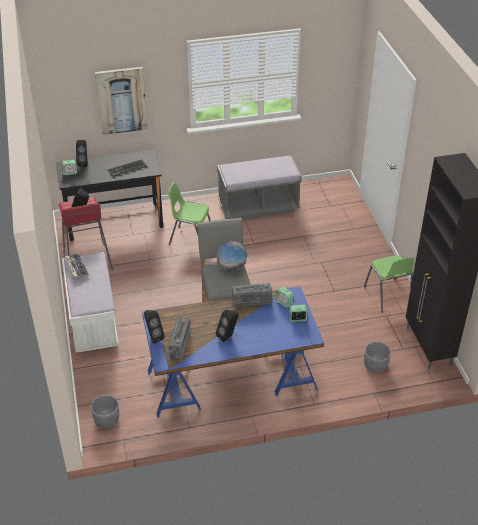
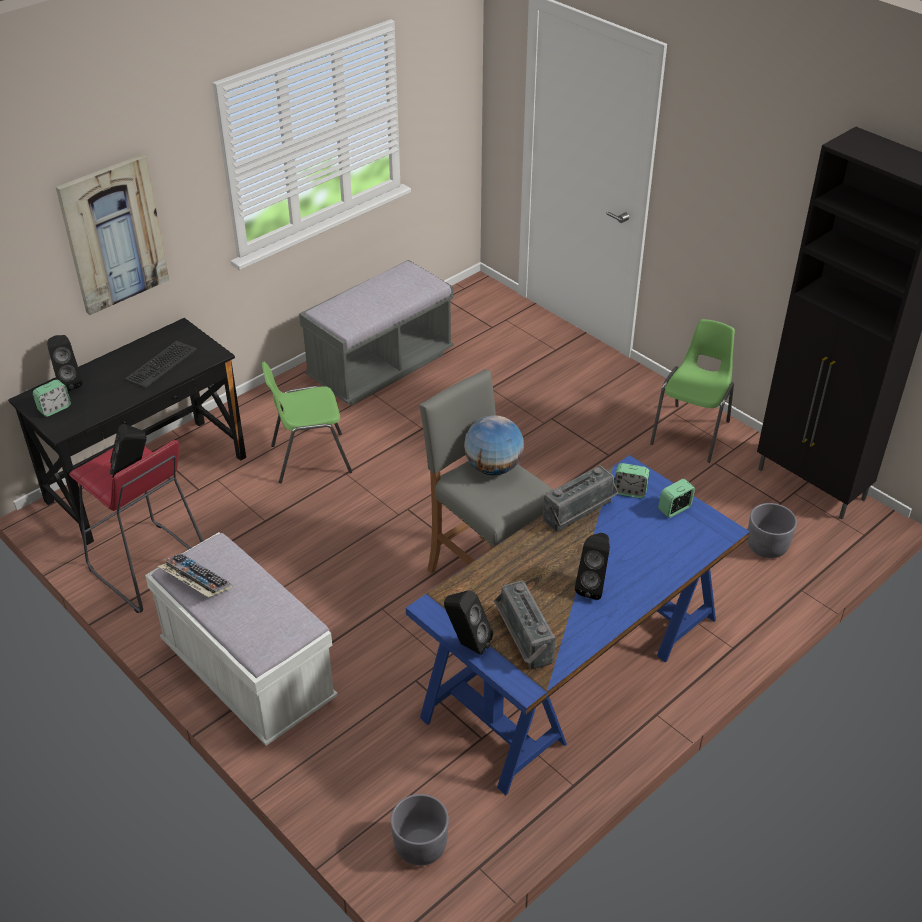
camera: 30 degrees left, 0 degrees up
green chair [364,255,415,313] -> green chair turned 105 degrees counterclockwise [650,319,735,463]

